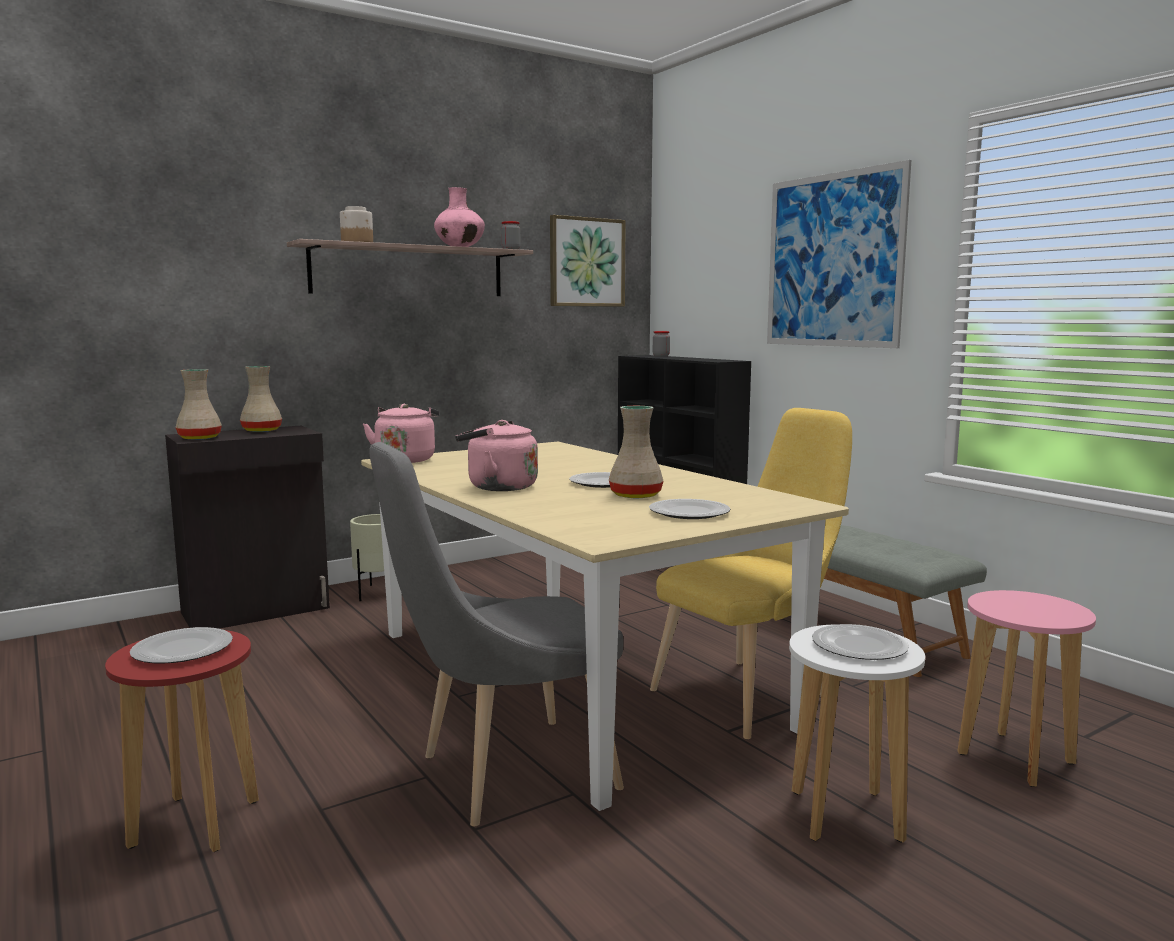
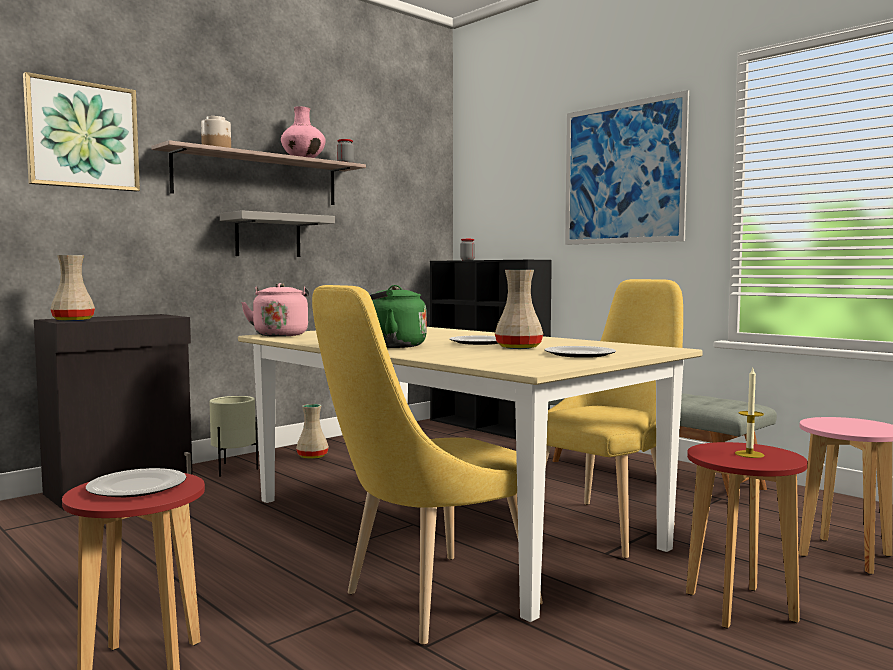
camera: 10 degrees left, 5 degrees down
beige vase [240,366,282,432] -> beige vase moved to [296,404,329,459]
grey chair [369,442,624,826] -> yellow chair [312,285,543,645]
pink kettle [455,420,538,491] -> green kettle [370,285,427,348]
picture [550,215,626,307] -> picture moved to [23,72,140,192]
white stool [789,624,925,843] -> red stool [686,442,808,629]
plate [812,624,909,660] -> candle [735,368,764,458]
none -> grey shelf [220,210,335,257]

